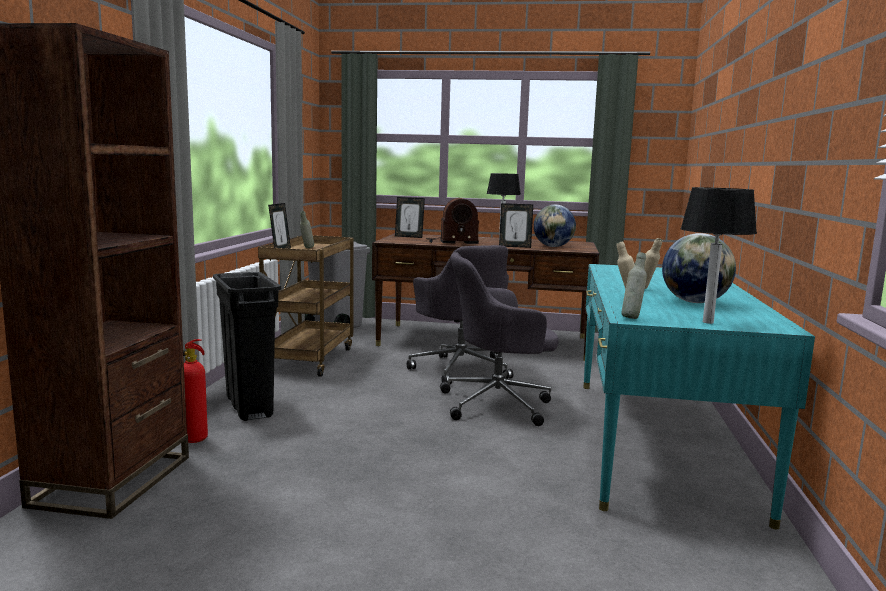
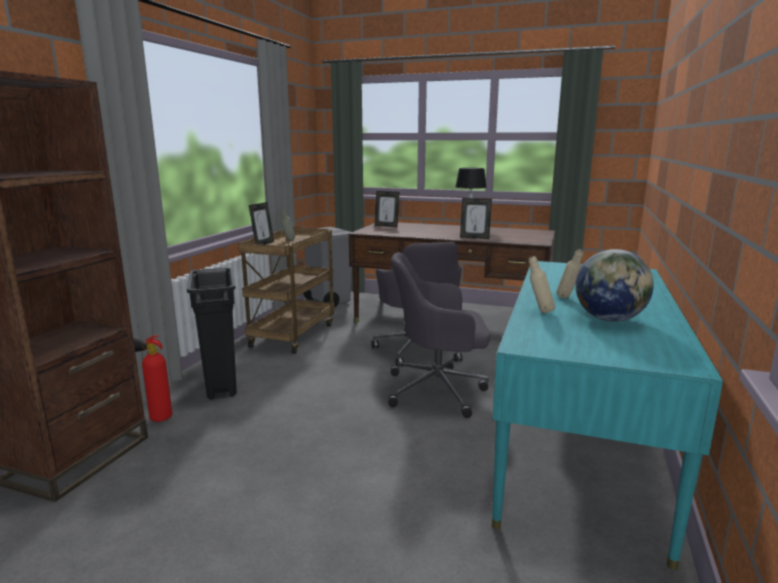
camera: 10 degrees right, 5 degrees up
radio [426,198,479,244] -> none
globe [534,205,576,247] -> none
grey bottle [621,252,647,319] -> none
table lamp [680,187,757,324] -> none

